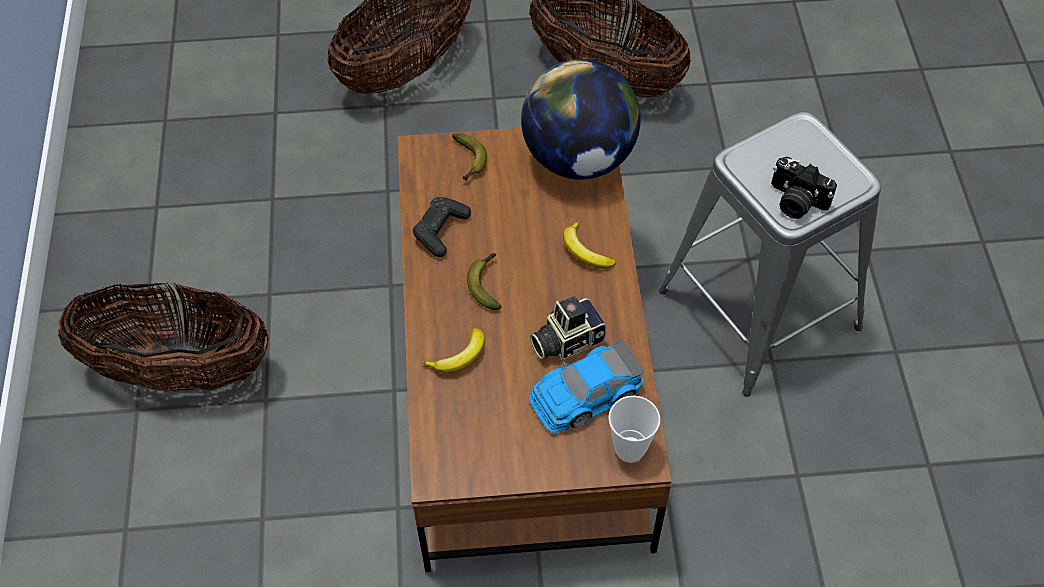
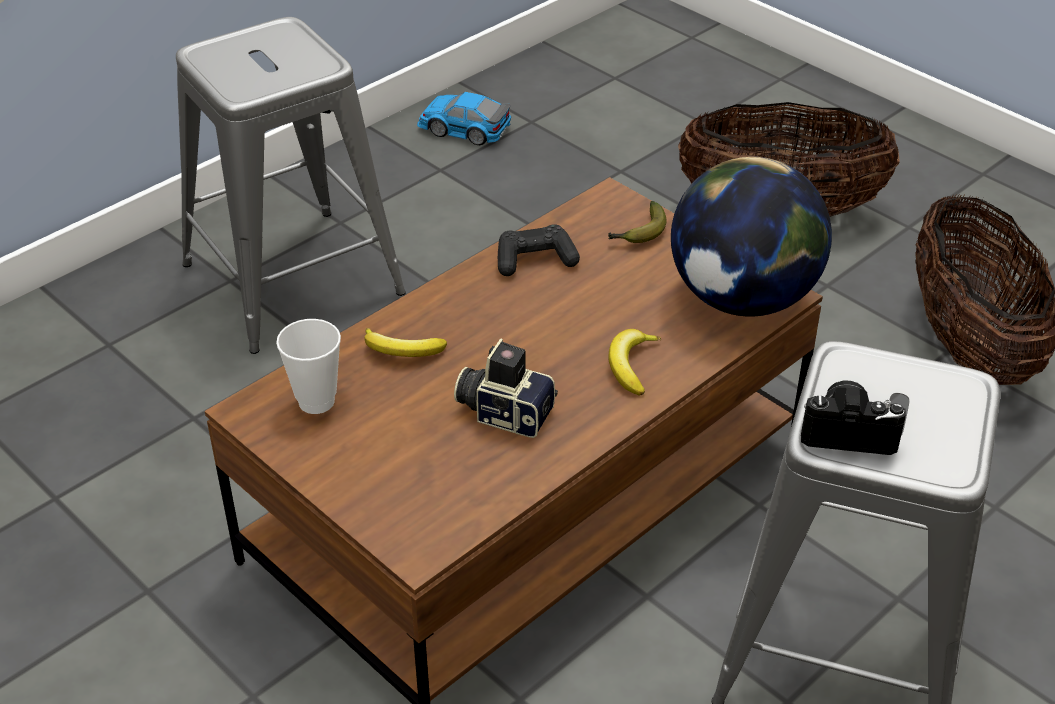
camera: 50 degrees right, 15 degrees down
basket [58,282,268,392] -> grey stool [176,17,406,354]
banana [467,253,501,310] -> none
toy car [529,340,643,433] -> toy car moved to [417,92,511,145]
cup [608,396,660,463] -> cup moved to [276,319,341,414]
camera [771,158,837,219] -> camera turned 105 degrees clockwise [801,381,906,455]

